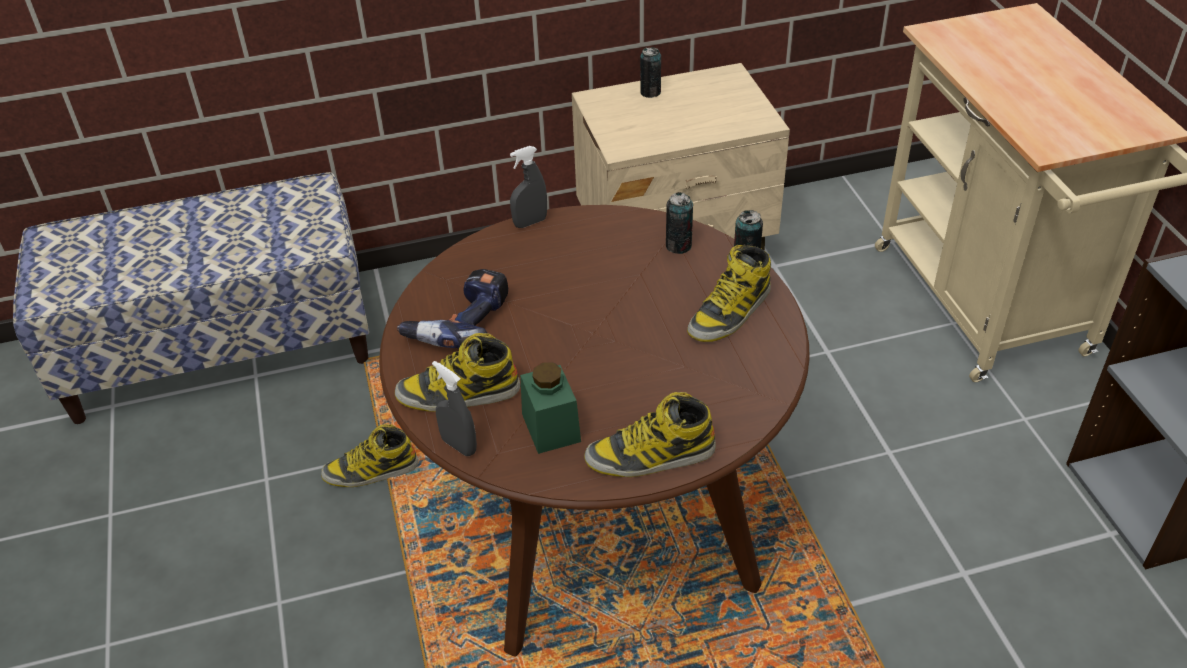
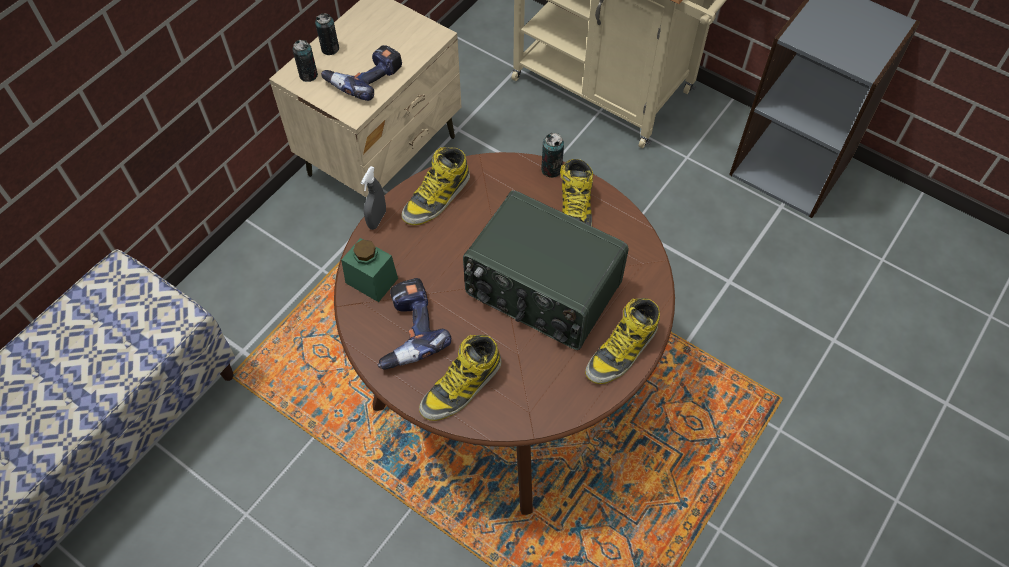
camera: 40 degrees left, 15 degrees up
boot [321,424,418,487] -> boot moved to [401,147,470,225]
grey spray bottle [432,361,477,456] -> none
green jar [520,362,581,454] -> green jar moved to [341,238,398,302]
can [666,192,693,254] -> can moved to [293,40,318,82]
none -> power drill [321,45,402,101]
none -> radio [463,190,629,350]

